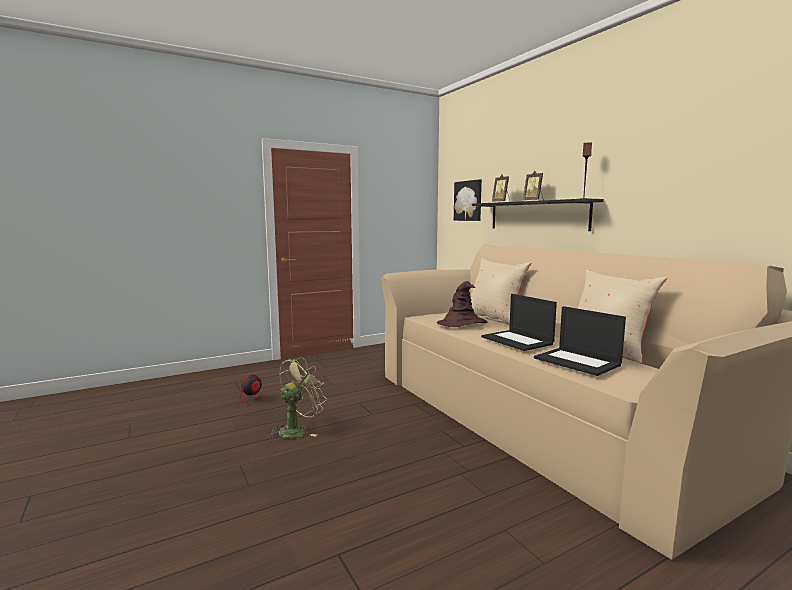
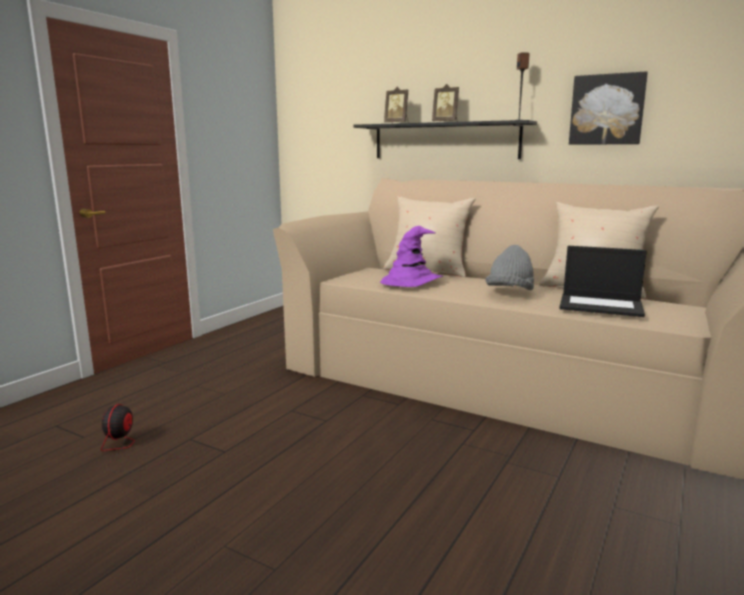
camera: 30 degrees left, 5 degrees up
green fan [269,357,327,438] -> none
brown hat [437,281,488,327] -> purple hat [380,226,443,287]
picture [454,179,482,221] -> picture moved to [569,71,648,145]
laptop [481,294,557,351] -> grey hat [485,245,534,290]

